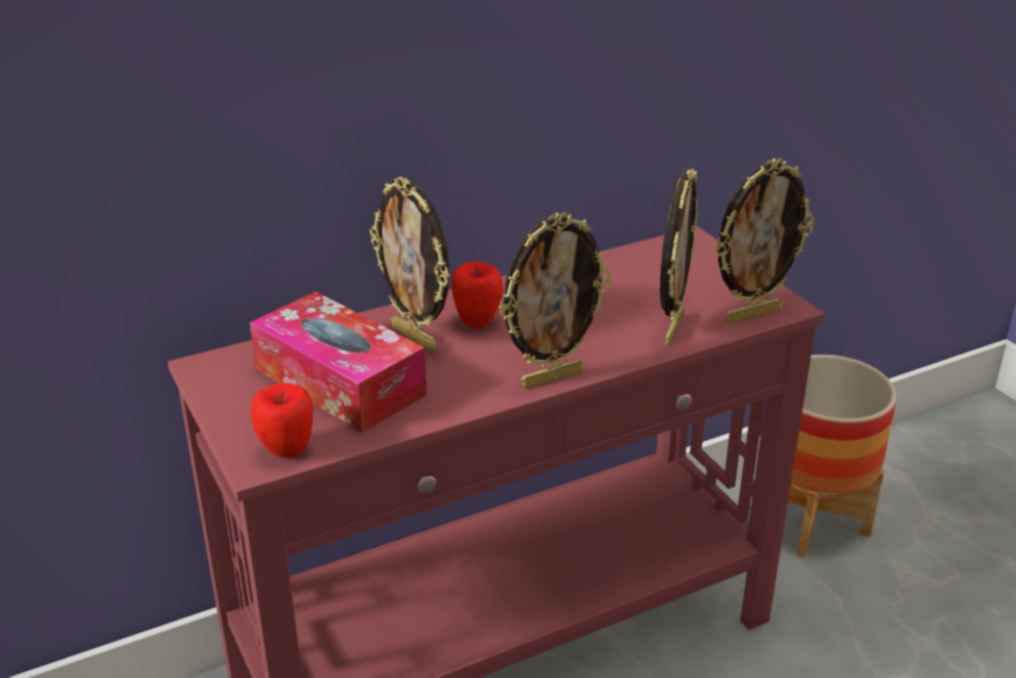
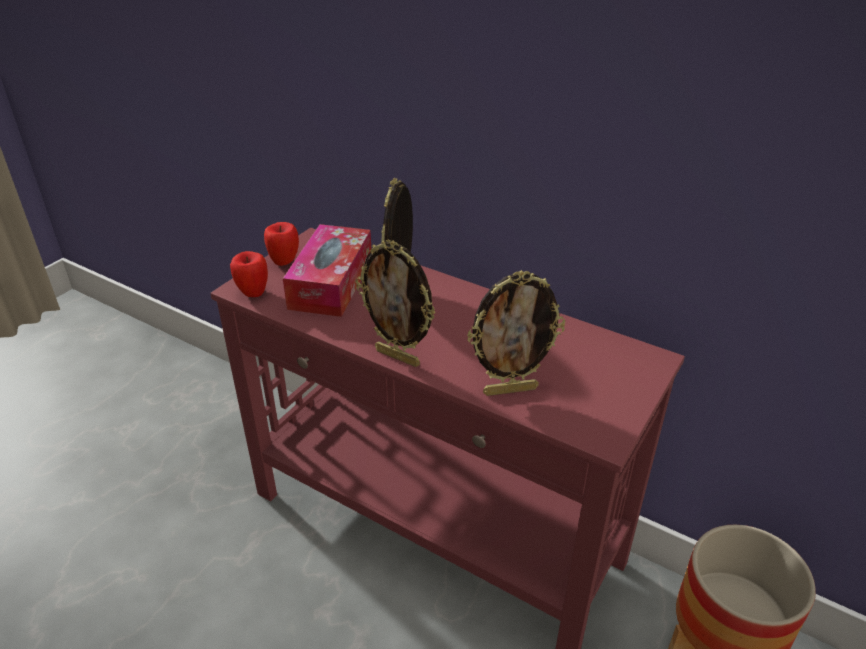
camera: 60 degrees right, 5 degrees up
apple [451,261,503,328] -> apple moved to [264,222,299,266]
picture frame [715,158,814,324] -> none

